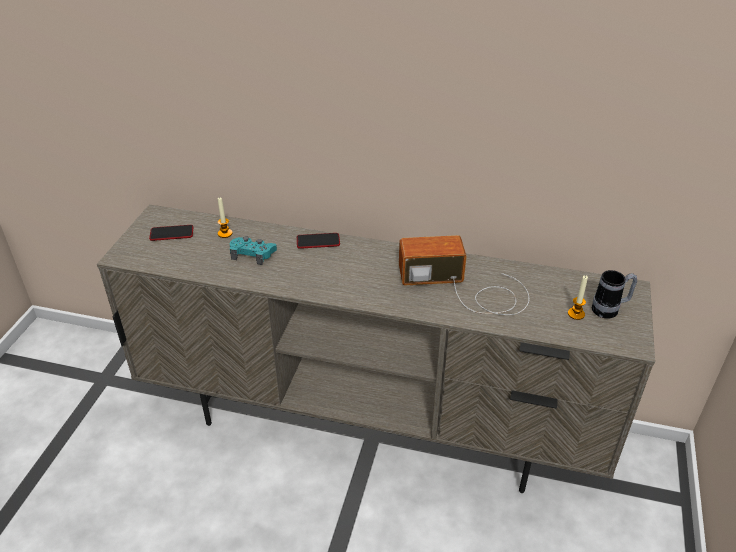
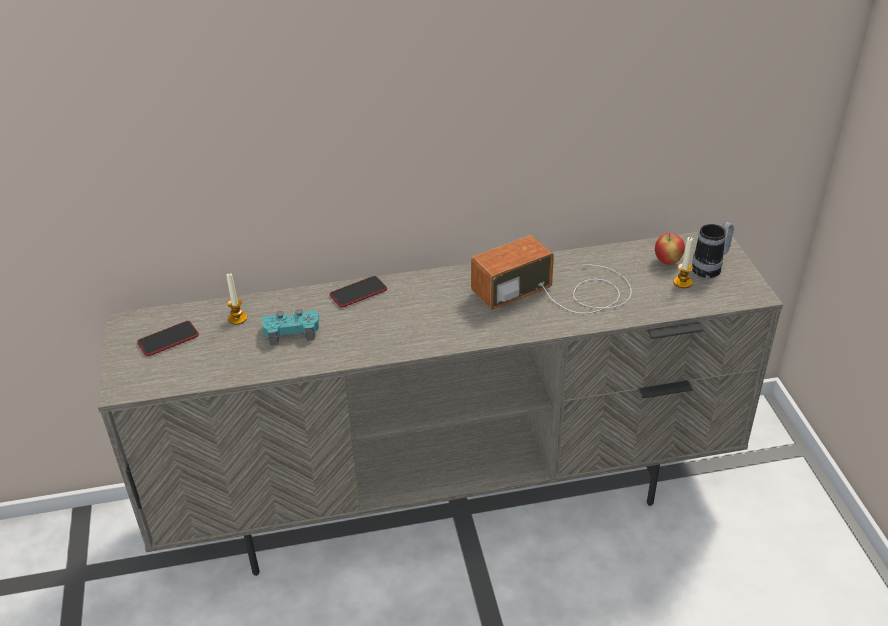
camera: 25 degrees left, 0 degrees up
none -> apple [655,233,685,265]

